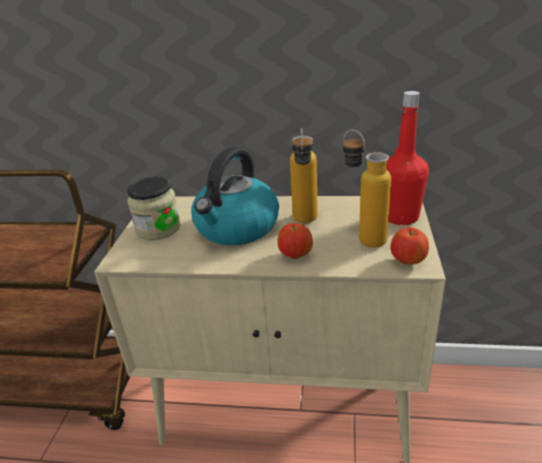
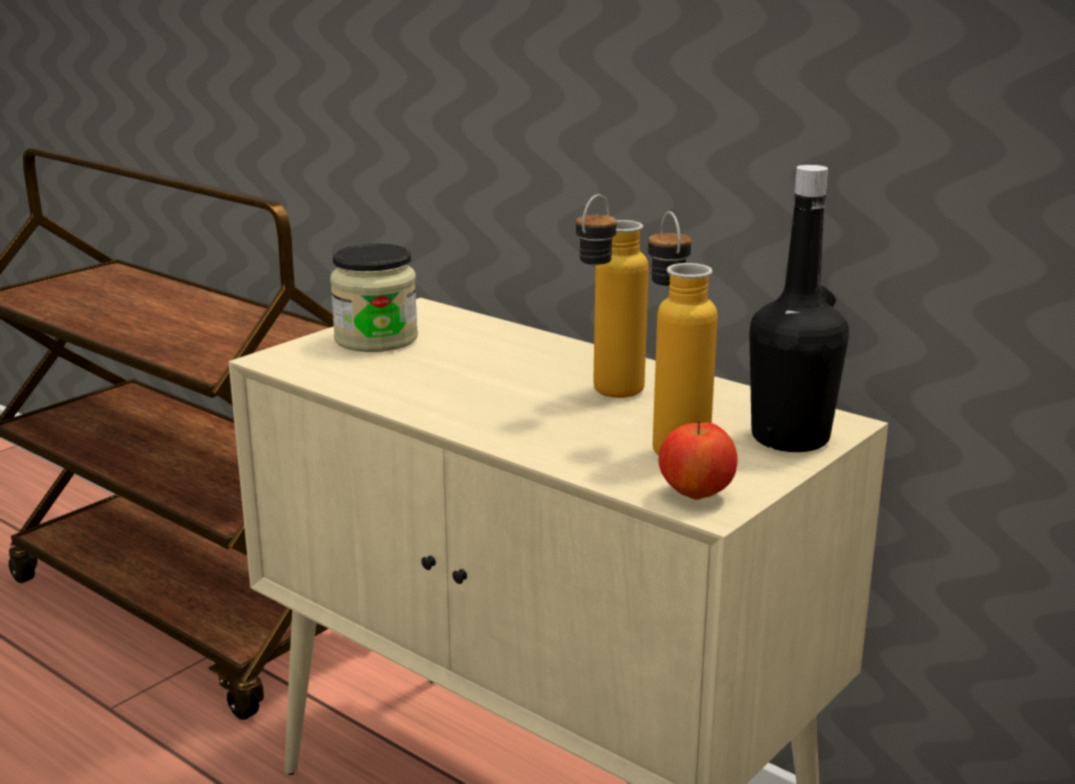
camera: 30 degrees right, 10 degrees down
kettle [191,147,279,245] -> none
apple [278,223,313,259] -> none
red bottle [387,91,429,225] -> black bottle [749,165,849,452]

